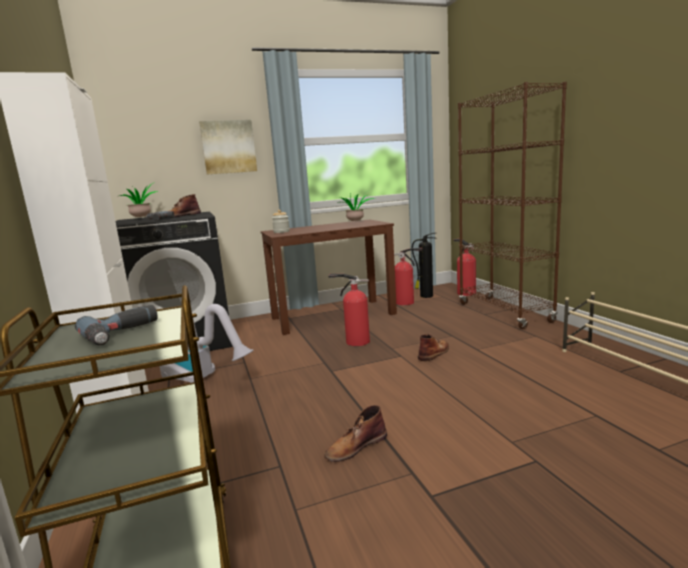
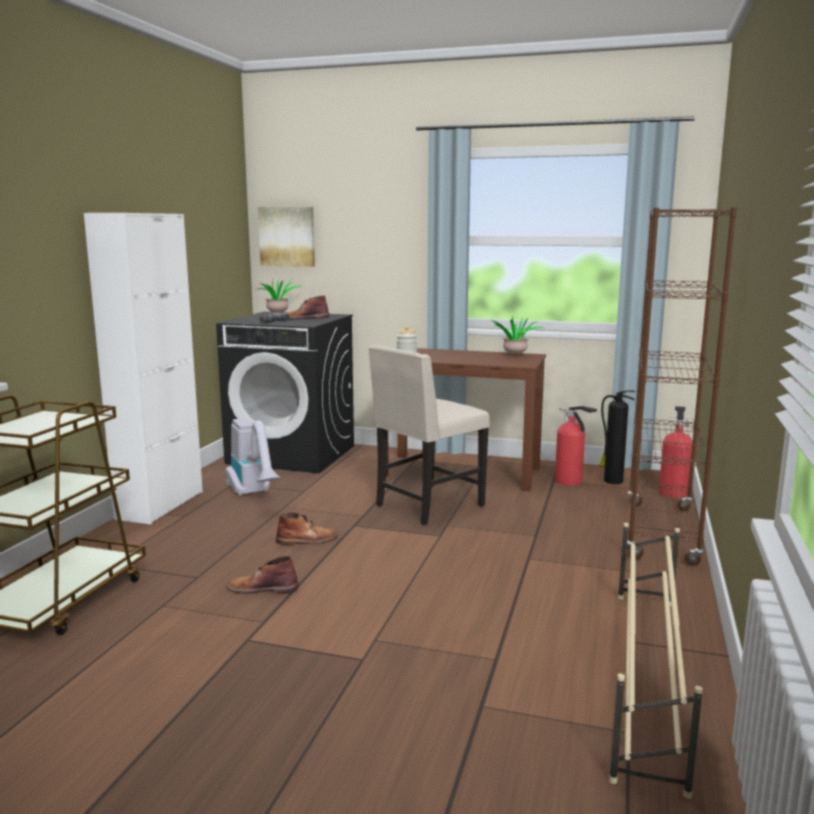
camera: 35 degrees right, 0 degrees up
power drill [75,305,158,345] -> none
picture [199,120,257,175] -> picture moved to [258,207,315,267]
fire extinguisher [329,274,370,346] -> beige chair [369,345,490,525]
brown boot [418,334,449,361] -> brown boot moved to [276,512,338,545]

